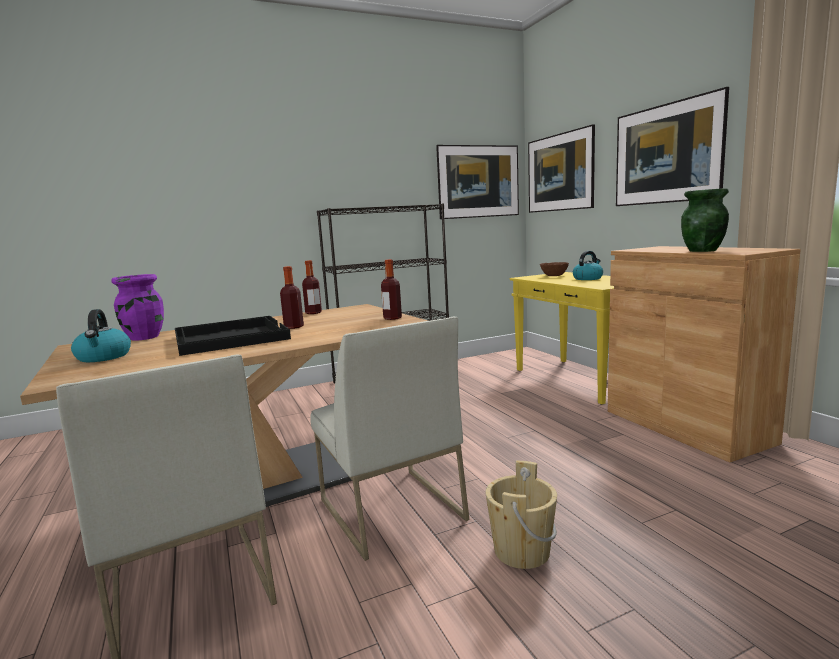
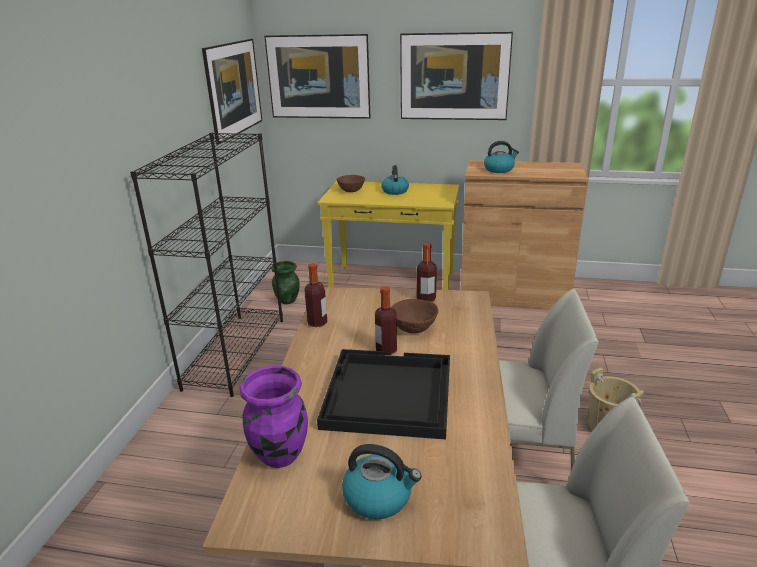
camera: 55 degrees left, 15 degrees up
green vase [681,188,729,252] -> green vase moved to [271,261,300,304]
none -> brown bowl [392,299,439,334]
none -> kettle [484,141,519,173]

